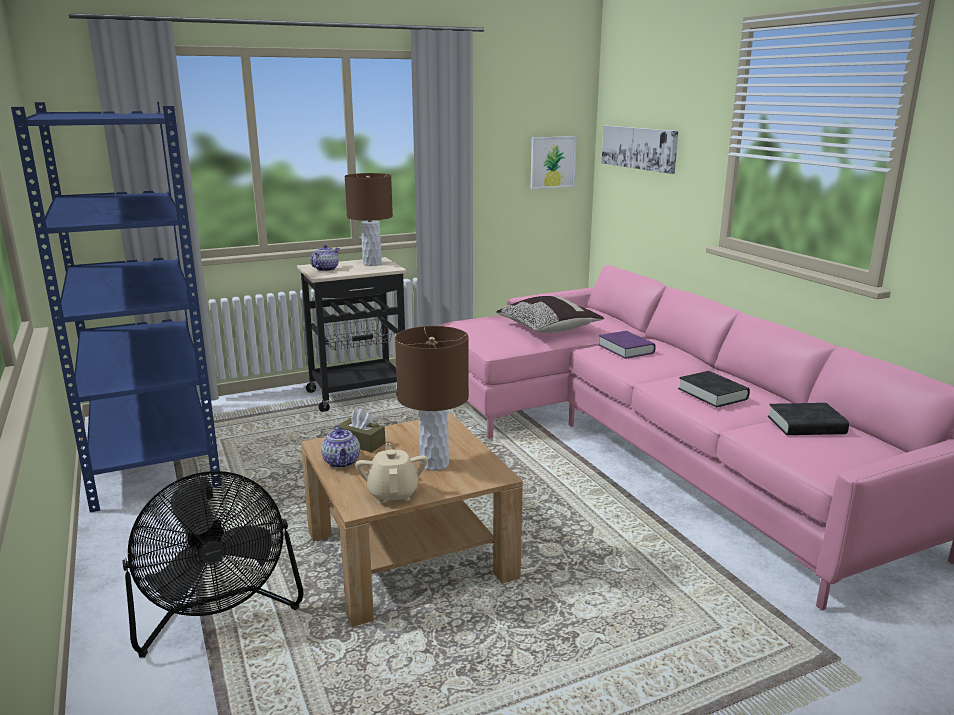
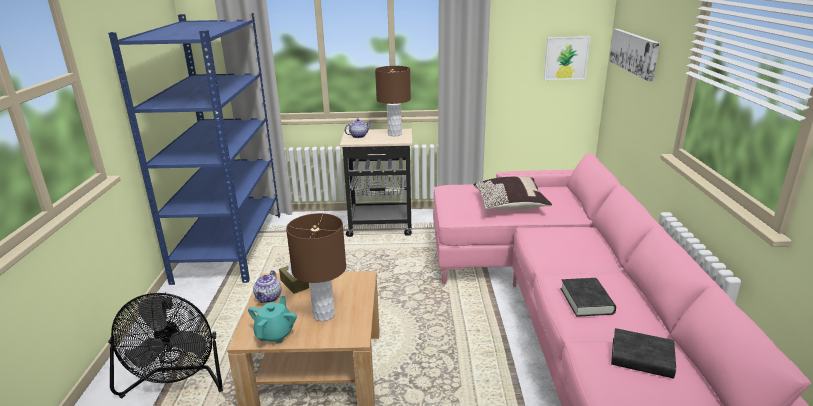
camera: 25 degrees right, 5 degrees up
beige teapot [355,443,428,504] -> turquoise teapot [248,295,297,344]
purple book [598,331,656,359] -> none

